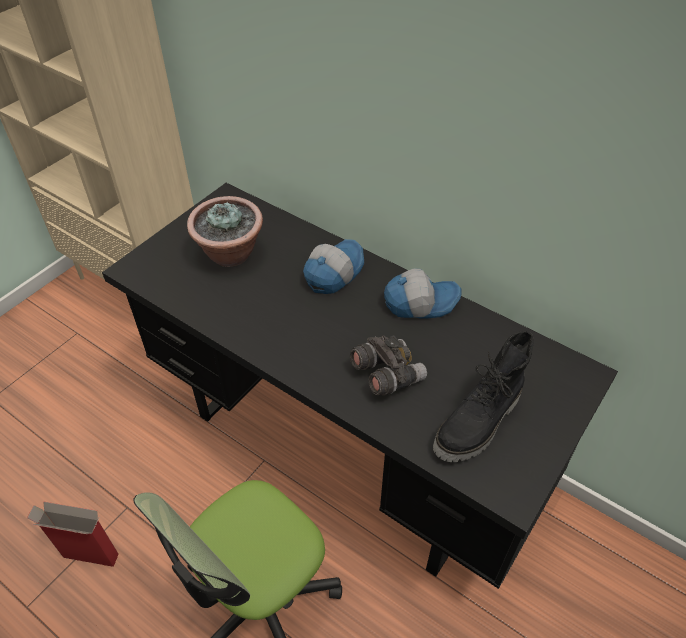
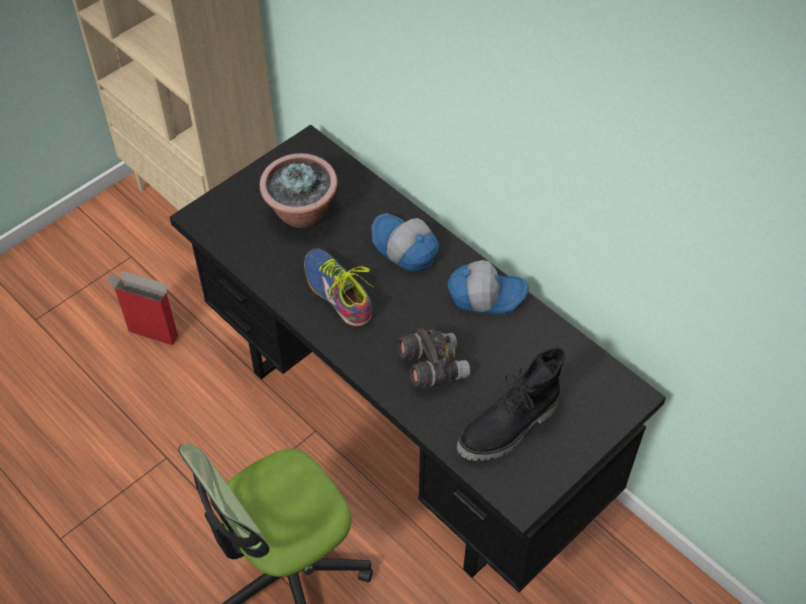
camera: 10 degrees right, 5 degrees up
cardboard box [27,501,119,567] -> cardboard box moved to [107,270,178,345]
cap [303,239,364,294] -> cap turned 90 degrees counterclockwise [371,213,439,271]
none -> shoe [304,249,374,327]

